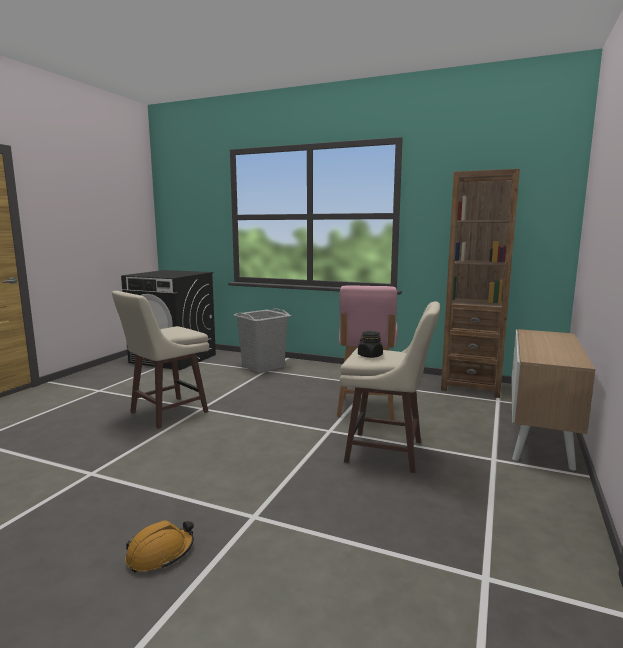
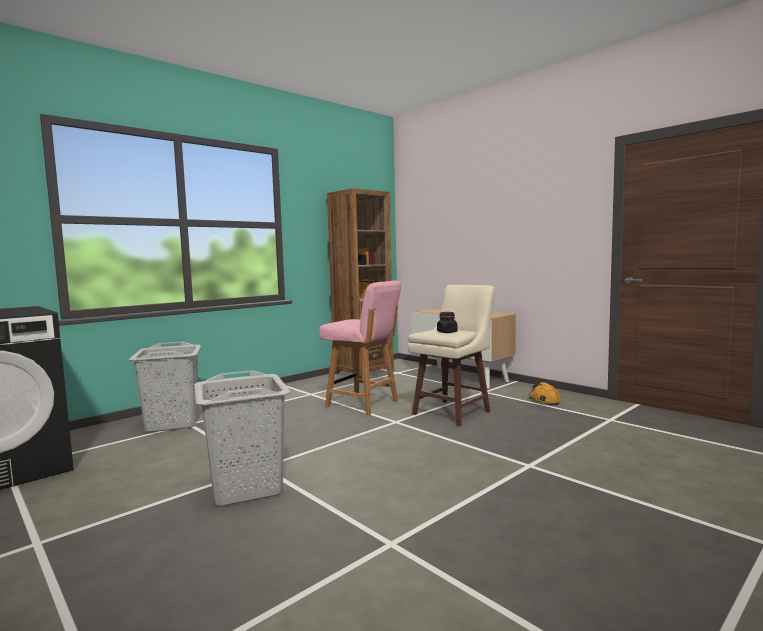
camera: 65 degrees left, 5 degrees down
beige stool [112,291,209,429] -> grey laundry basket [195,370,291,506]
orange hard hat [125,520,194,572] -> orange hard hat moved to [529,382,561,406]

